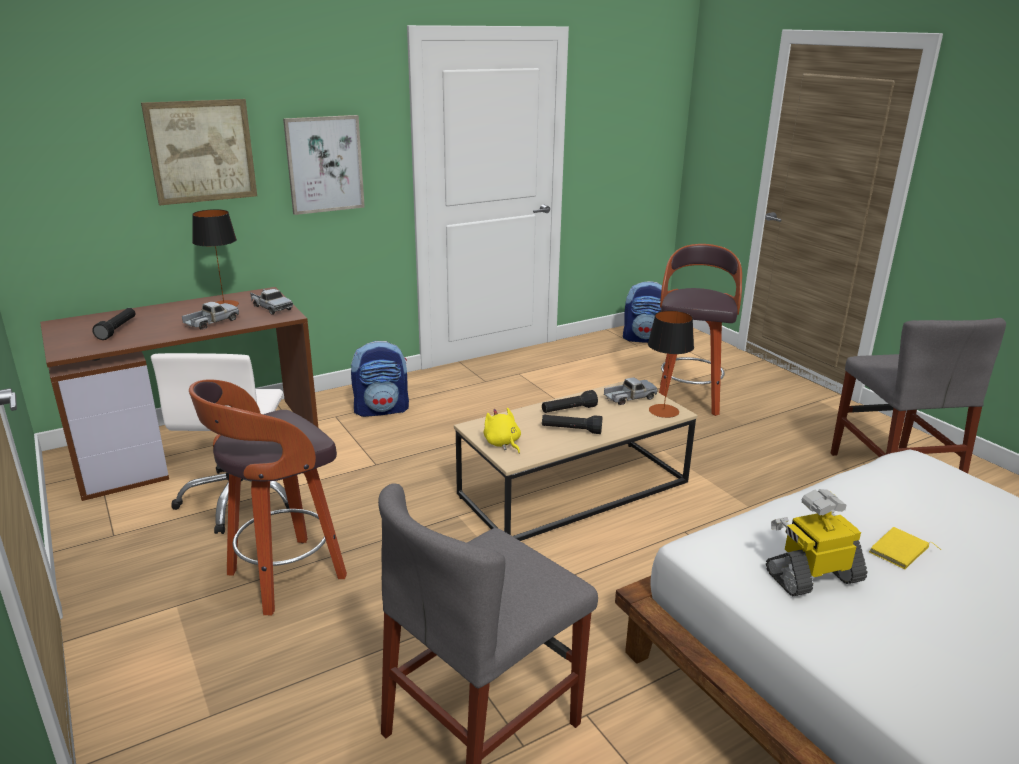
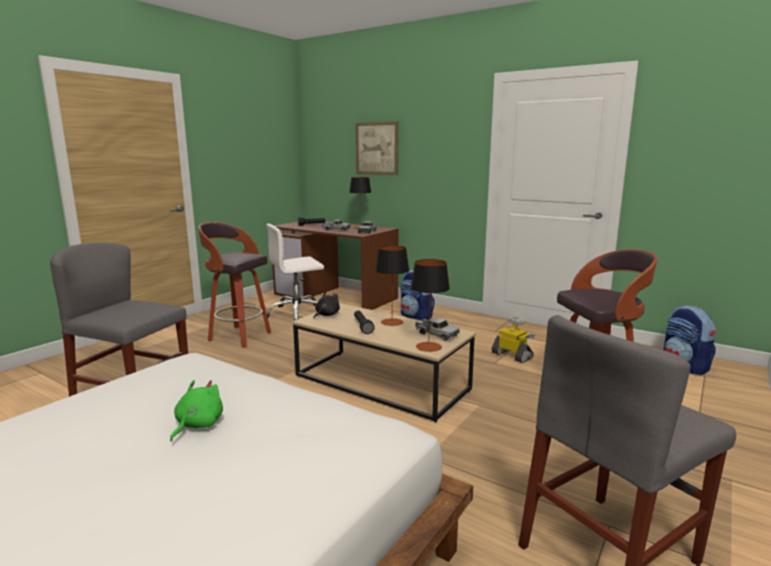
camera: 65 degrees right, 10 degrees down
picture [283,115,365,215] -> none
yellow plush toy [484,408,521,454] -> black plush toy [313,292,340,318]
black flashlight [542,390,598,413] -> table lamp [375,245,409,326]
toy robot [766,489,867,596] -> toy robot moved to [492,316,535,363]
yellow book [869,527,941,570] -> green plush toy [170,380,223,442]

